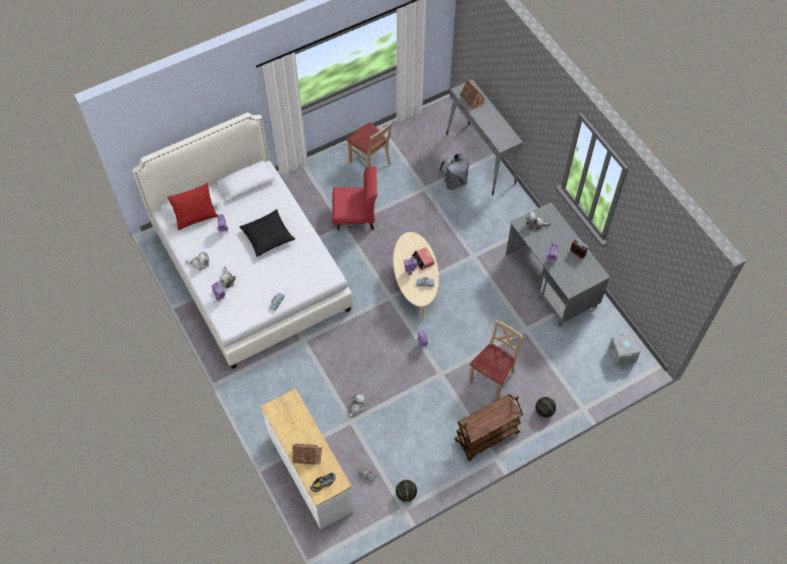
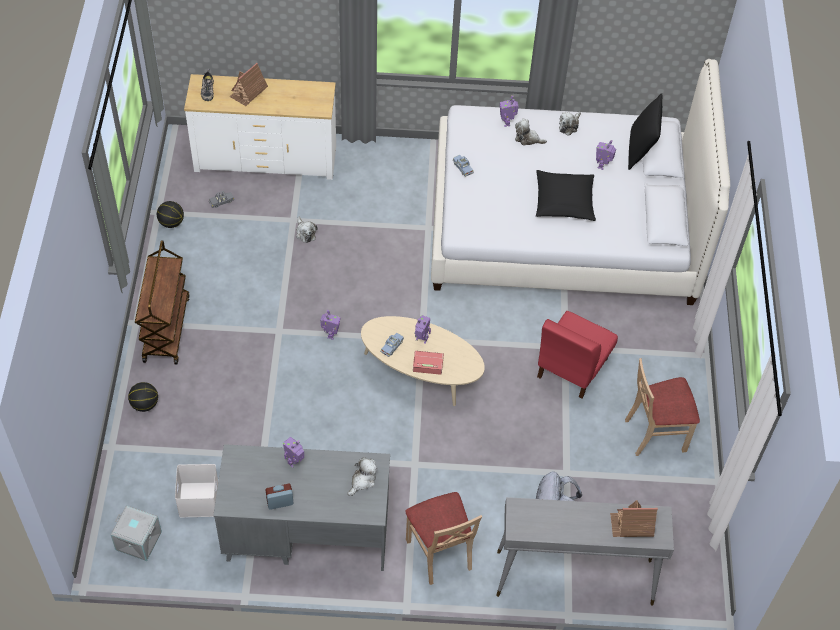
camera: 120 degrees right, 5 degrees down
red pillow [167,183,217,230] -> black pillow [628,93,663,170]
beige chair [469,320,524,400] -> beige chair moved to [405,492,482,585]
none -> white storage box [175,464,218,517]

